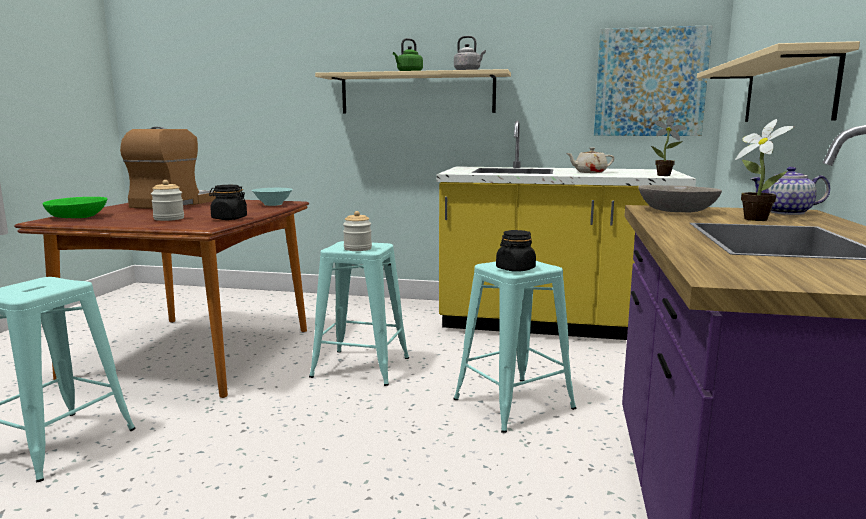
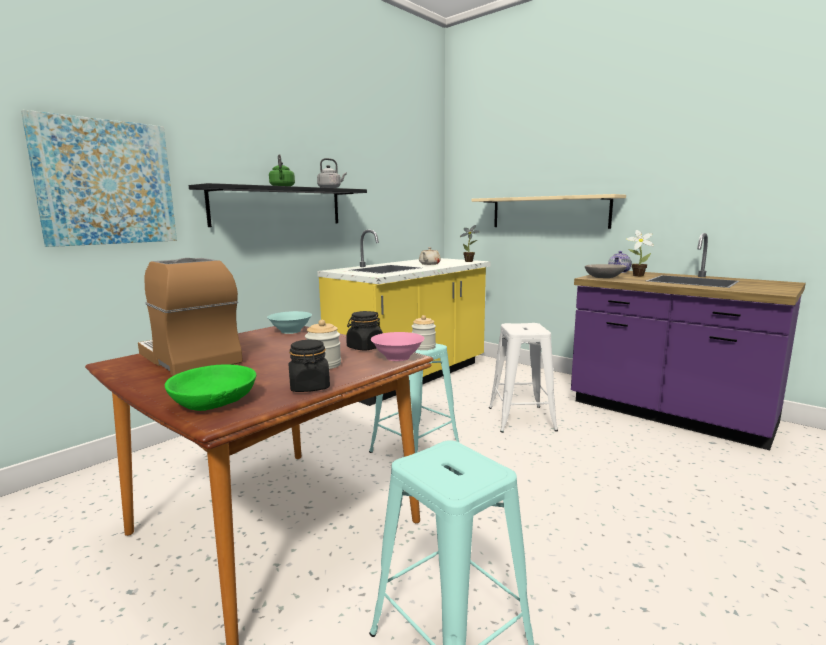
camera: 60 degrees left, 0 degrees up
beige shelf [315,69,511,113] -> black shelf [189,183,367,227]
turquoise stool [453,261,576,433] -> white stool [489,323,558,433]
black jar [496,230,536,272] -> black jar moved to [289,340,330,392]
picture [594,25,712,136] -> picture moved to [21,110,177,247]
none -> pink bowl [371,332,424,361]

